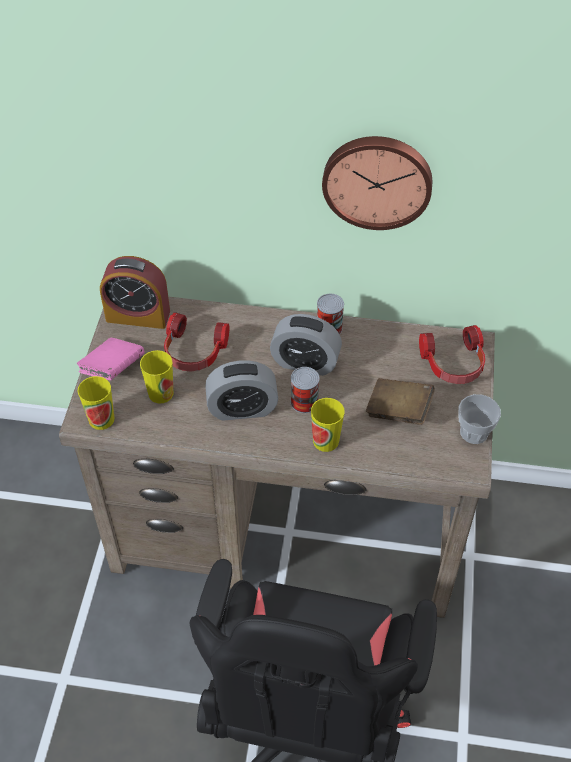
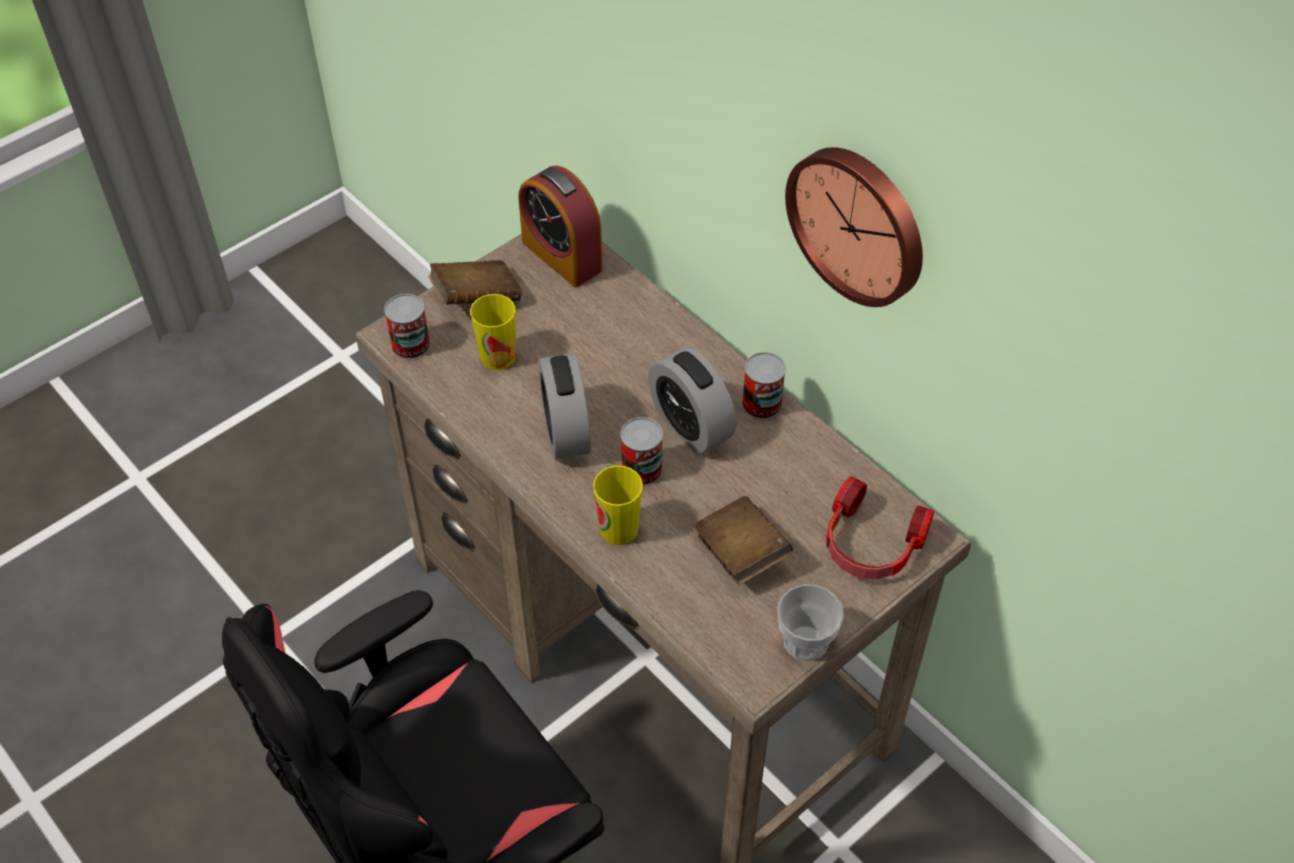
camera: 40 degrees right, 0 degrees up
pink book [77,338,144,380] -> brown book [428,260,522,305]
cup [78,376,114,430] -> can [384,294,430,359]
headphones [164,313,229,371] -> none
alarm clock [205,360,278,421] -> alarm clock turned 45 degrees clockwise [538,353,591,459]

